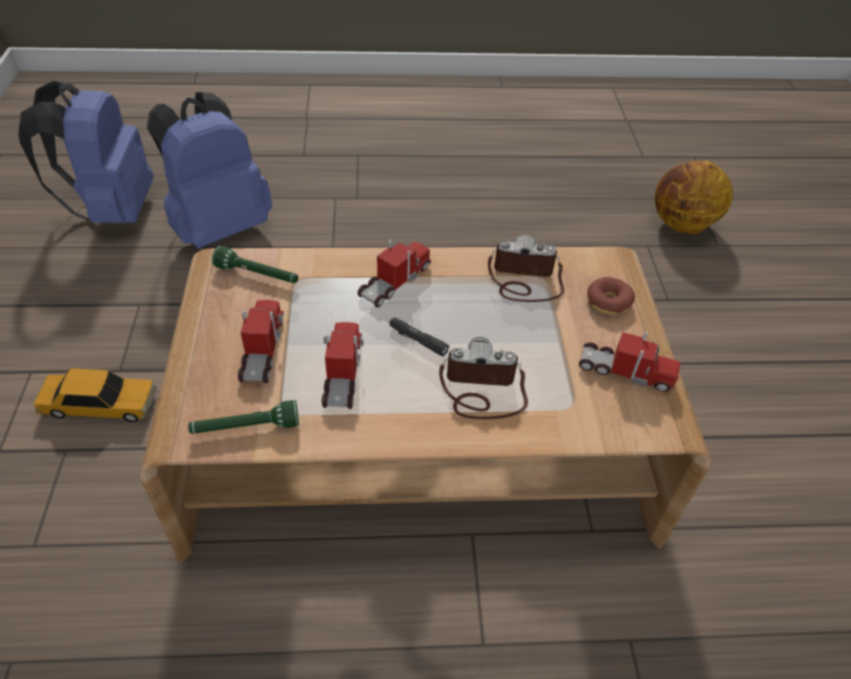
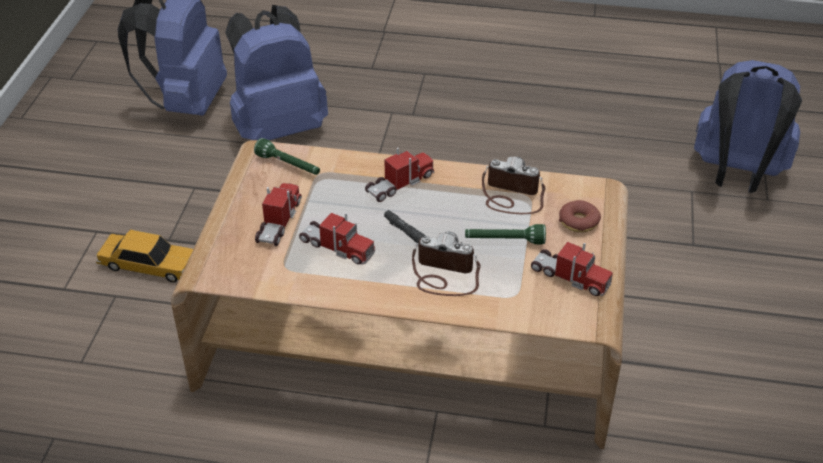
camera: 15 degrees right, 5 degrees down
green flashlight [188,400,299,434] -> green flashlight moved to [465,224,546,244]
toy truck [322,322,363,409] -> toy truck turned 105 degrees clockwise [299,213,375,265]
basketball [655,161,733,234] -> blue backpack [694,60,802,193]

